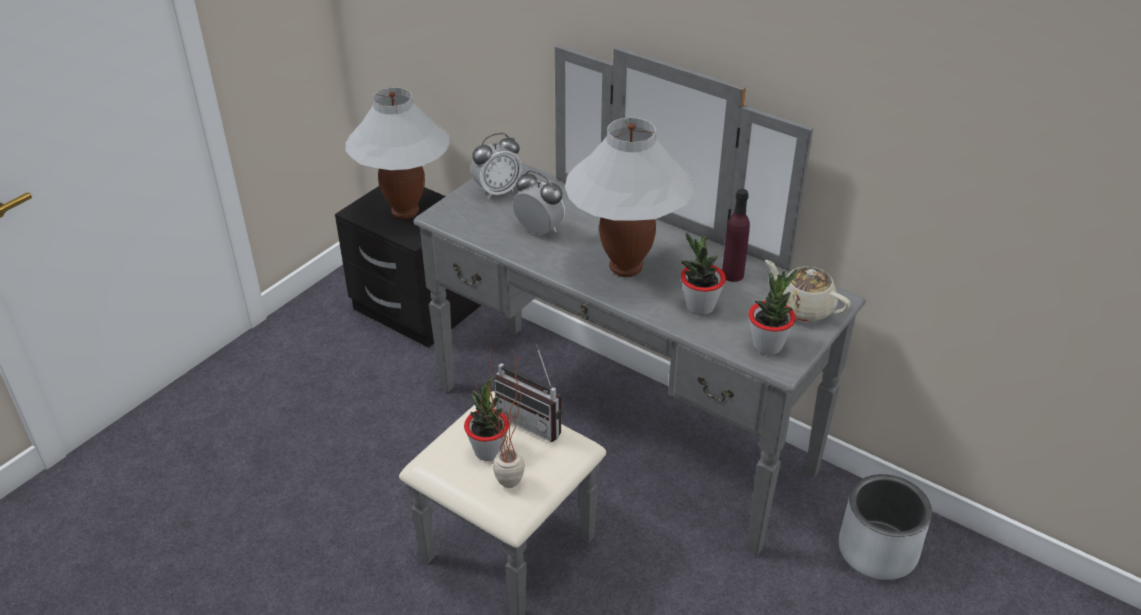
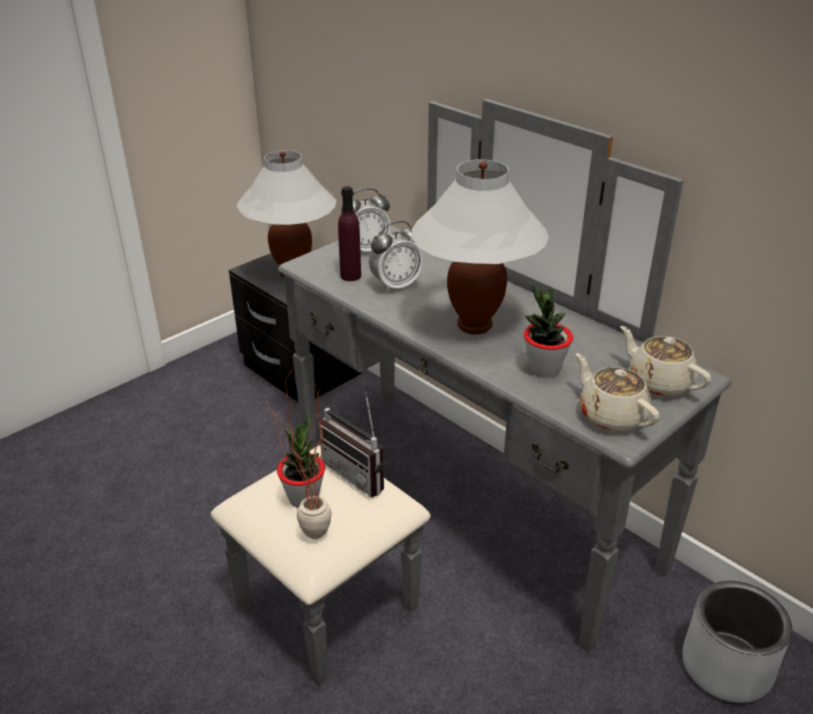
camera: 10 degrees right, 5 degrees down
alarm clock [513,171,565,235] -> alarm clock turned 105 degrees clockwise [369,221,423,293]
purple bottle [722,189,750,282] -> purple bottle moved to [338,186,361,281]
potted plant [748,269,797,355] -> beige teapot [576,353,660,431]

